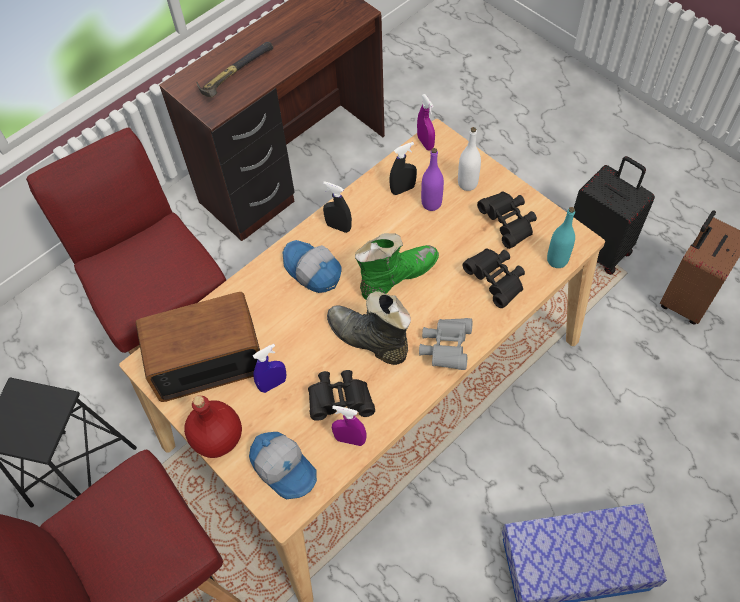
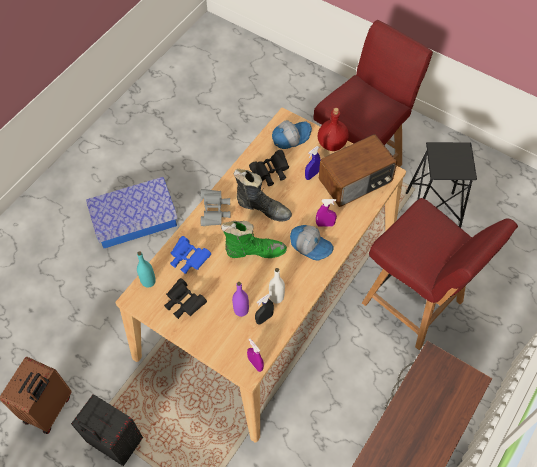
camera: 165 degrees right, 0 degrees up
hammer [196,42,273,97] -> none
cap [249,432,317,499] -> cap turned 120 degrees clockwise [272,120,312,149]
black spray bottle [323,181,352,233] -> none
purple spray bottle [332,405,366,446] -> purple spray bottle moved to [316,199,337,227]
green boot [355,233,439,300] -> green boot turned 135 degrees counterclockwise [221,221,287,258]
white bottle [458,127,481,191] -> white bottle moved to [269,268,285,304]
black binoculars [463,248,525,308] -> blue binoculars [170,236,211,274]

